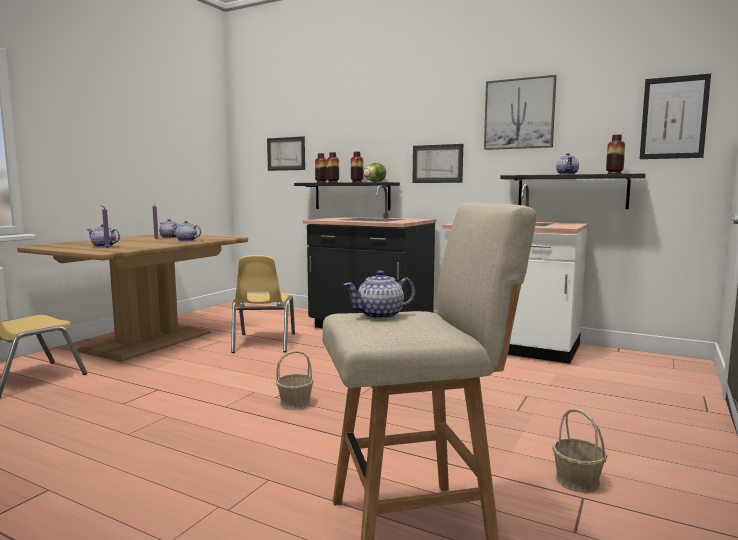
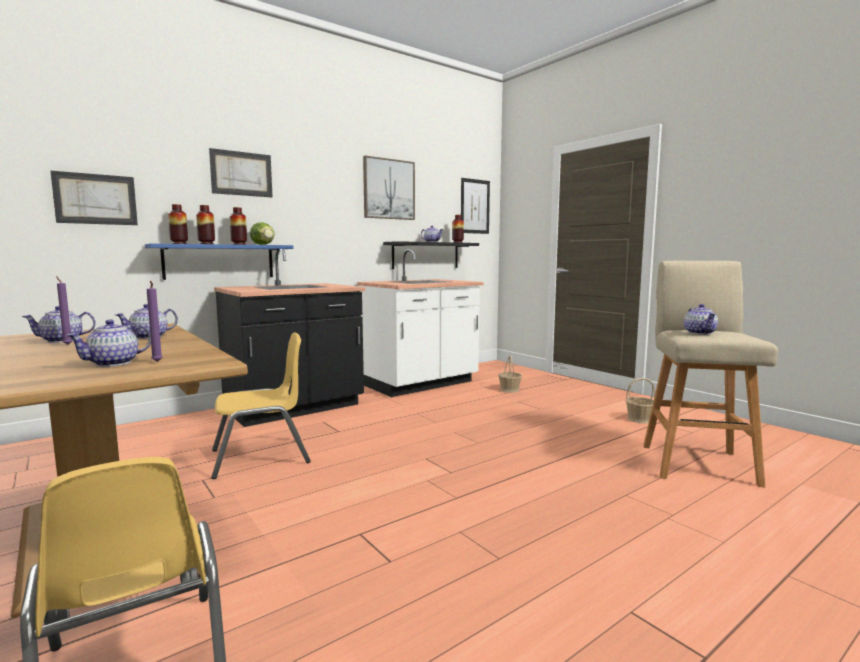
camera: 65 degrees left, 0 degrees up
yellow chair [231,255,295,353] -> yellow chair turned 45 degrees counterclockwise [211,332,311,479]
basket [276,350,314,410] -> basket moved to [498,356,522,393]
black shelf [294,182,400,211] -> blue shelf [145,243,294,280]
picture [412,144,463,183] -> picture moved to [209,148,273,197]

